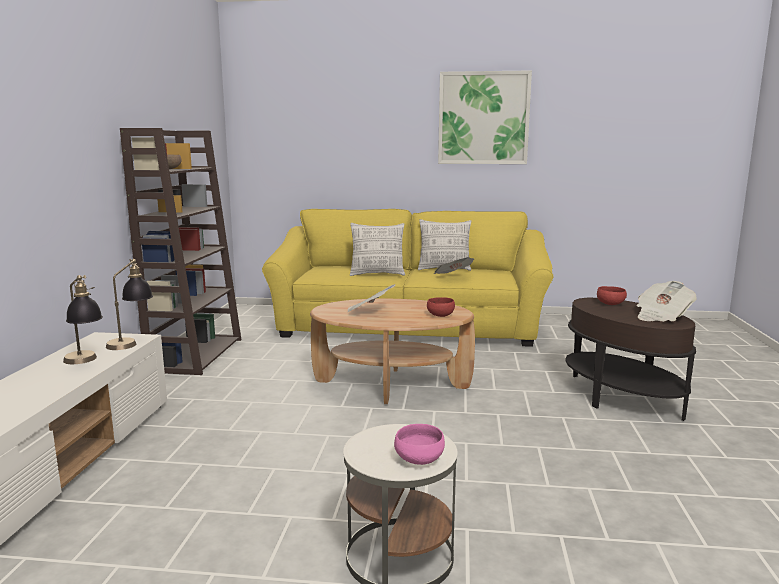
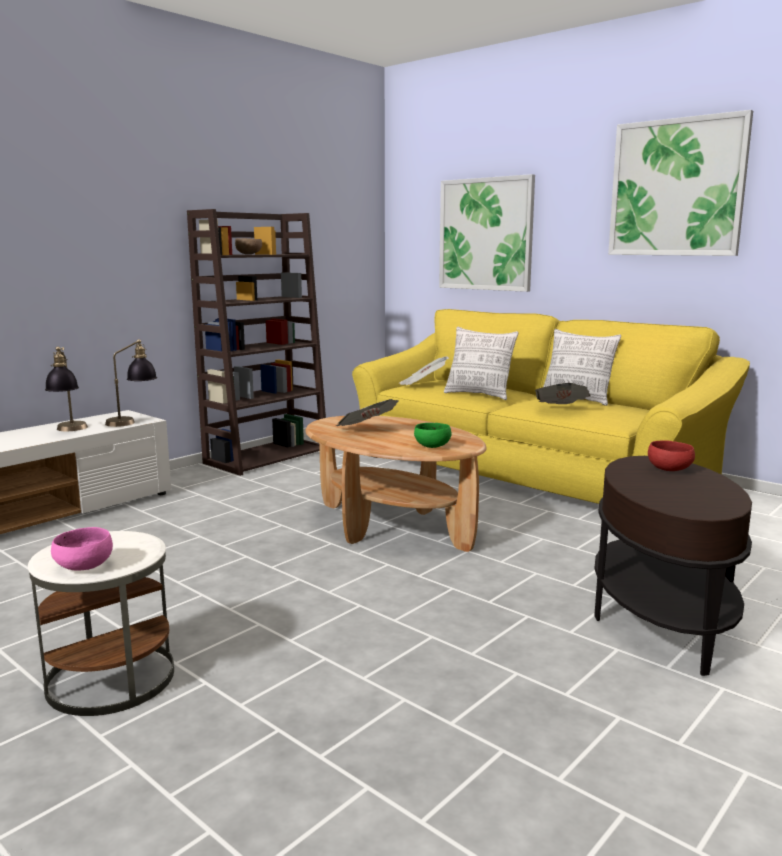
camera: 35 degrees right, 0 degrees up
red bowl [427,297,455,317] -> green bowl [414,423,451,448]
newspaper [636,281,697,322] -> newspaper moved to [399,356,449,385]
none -> picture [439,174,535,292]

